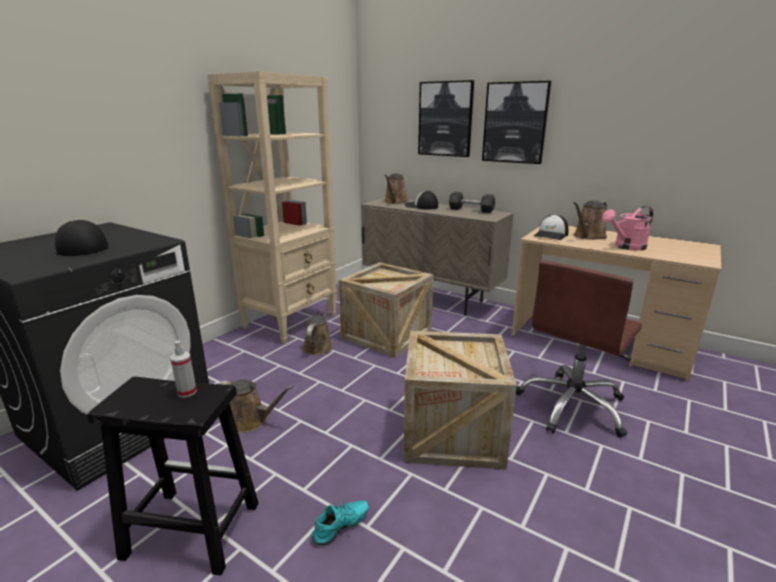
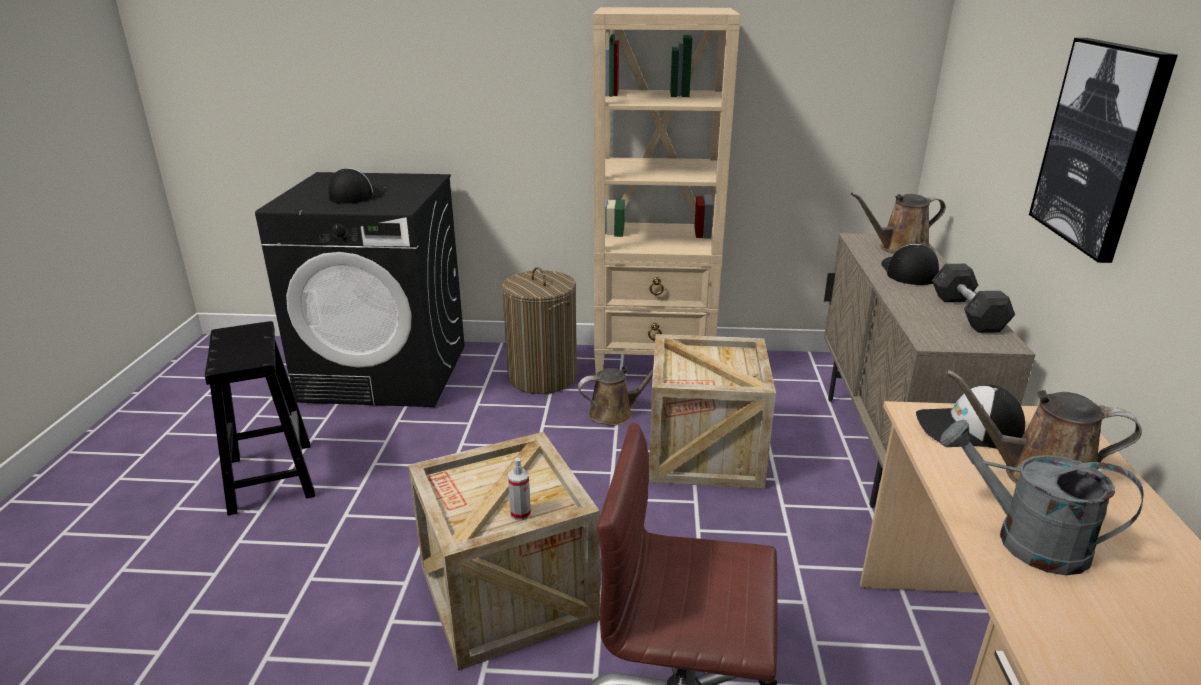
camera: 60 degrees right, 5 degrees up
spray bottle [170,341,197,398] -> spray bottle moved to [508,458,531,521]
brown watering can [219,379,294,433] -> none
turquoise shoe [311,500,369,546] -> none
picture [418,80,474,157] -> none
pink watering can [602,206,653,251] -> grey watering can [940,420,1144,575]
none -> laundry basket [502,267,577,394]

